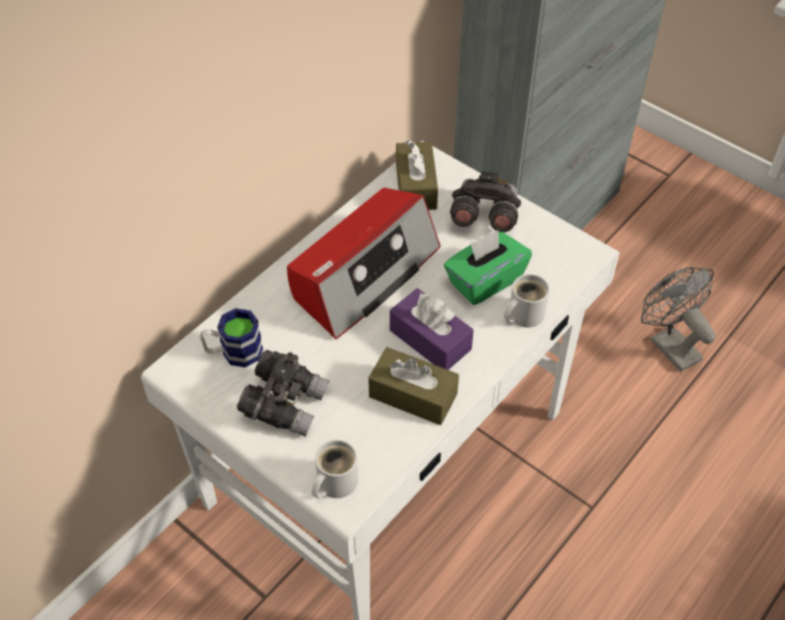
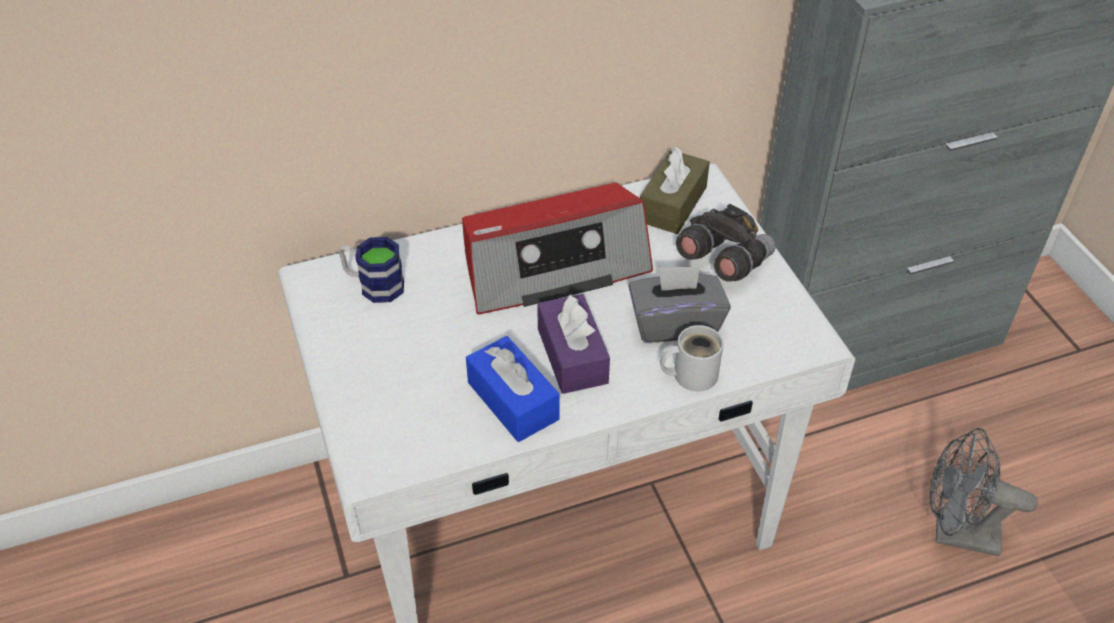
camera: 30 degrees right, 5 degrees down
grey binoculars [237,350,330,437] -> none
white mug [312,440,358,499] -> none
brown tissue box [368,347,459,425] -> blue tissue box [466,336,560,442]
green tissue box [444,230,532,305] -> grey tissue box [629,266,730,342]
grey fan [641,267,716,372] -> grey fan turned 75 degrees counterclockwise [929,428,1038,556]

